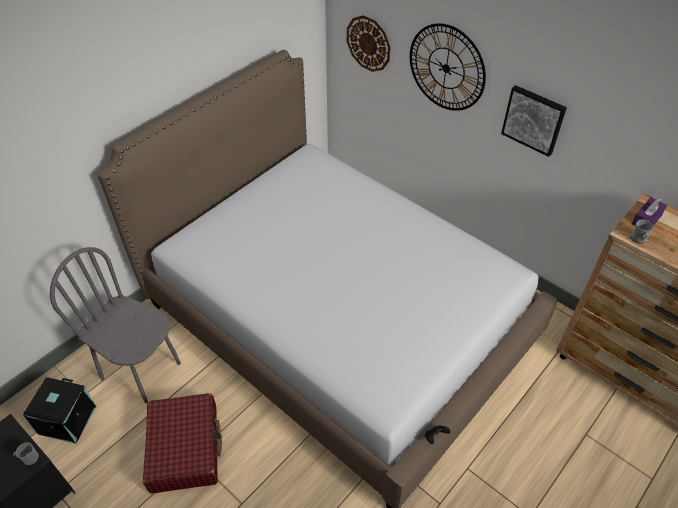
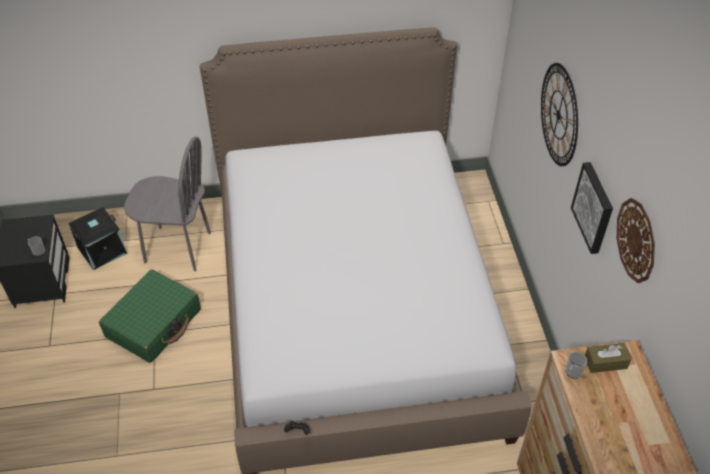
camera: 40 degrees right, 0 degrees up
grey chair [50,247,181,404] -> grey chair turned 120 degrees clockwise [124,136,211,271]
red suitcase [143,393,222,494] -> green suitcase [99,269,201,363]
wall clock [347,15,391,72] -> wall clock moved to [617,198,655,283]
purple tissue box [632,197,667,226] -> brown tissue box [585,343,631,373]

